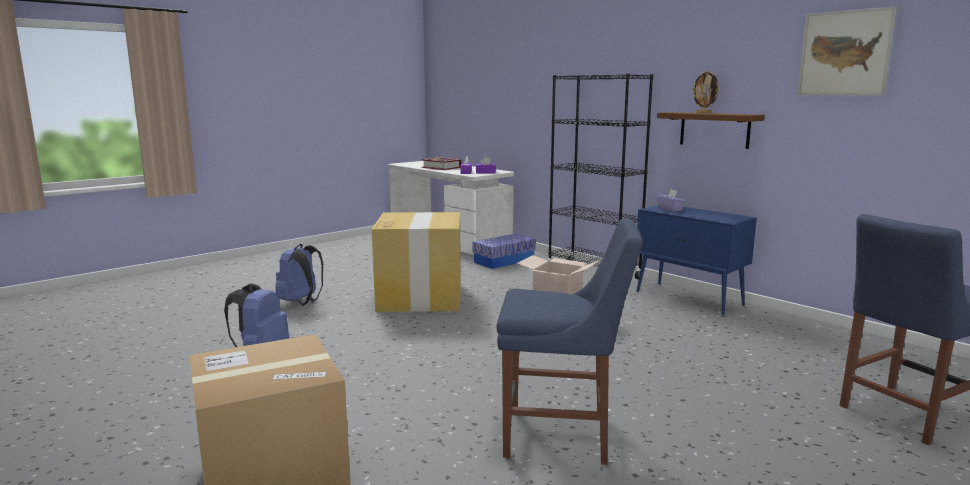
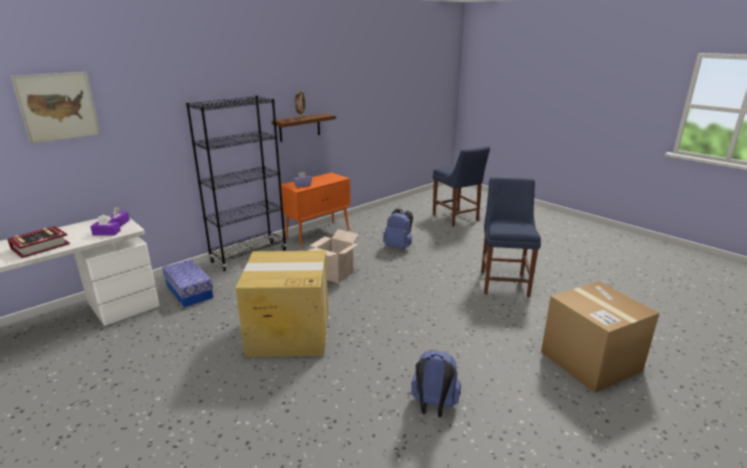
camera: 90 degrees left, 10 degrees up
blue backpack [275,244,323,306] -> blue backpack moved to [383,209,413,249]
blue cabinet [636,205,757,316] -> orange cabinet [281,172,351,246]
picture [797,6,897,96] -> picture moved to [10,72,101,144]

